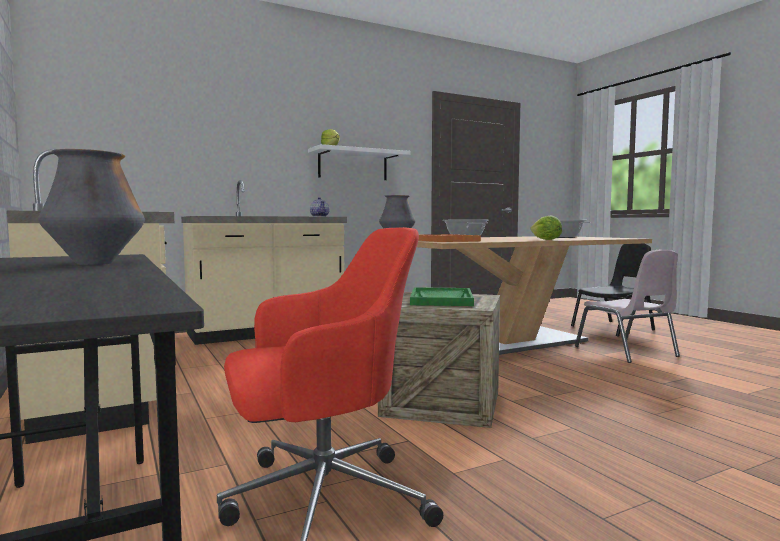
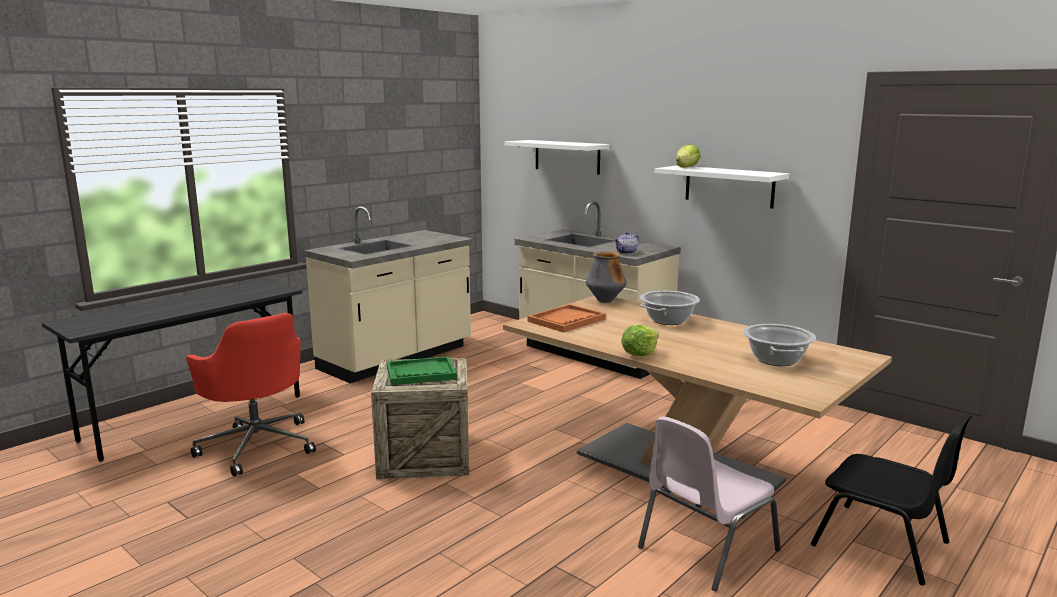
camera: 70 degrees right, 10 degrees up
vase [38,149,145,265] -> none
none -> white shelf [504,140,610,175]

